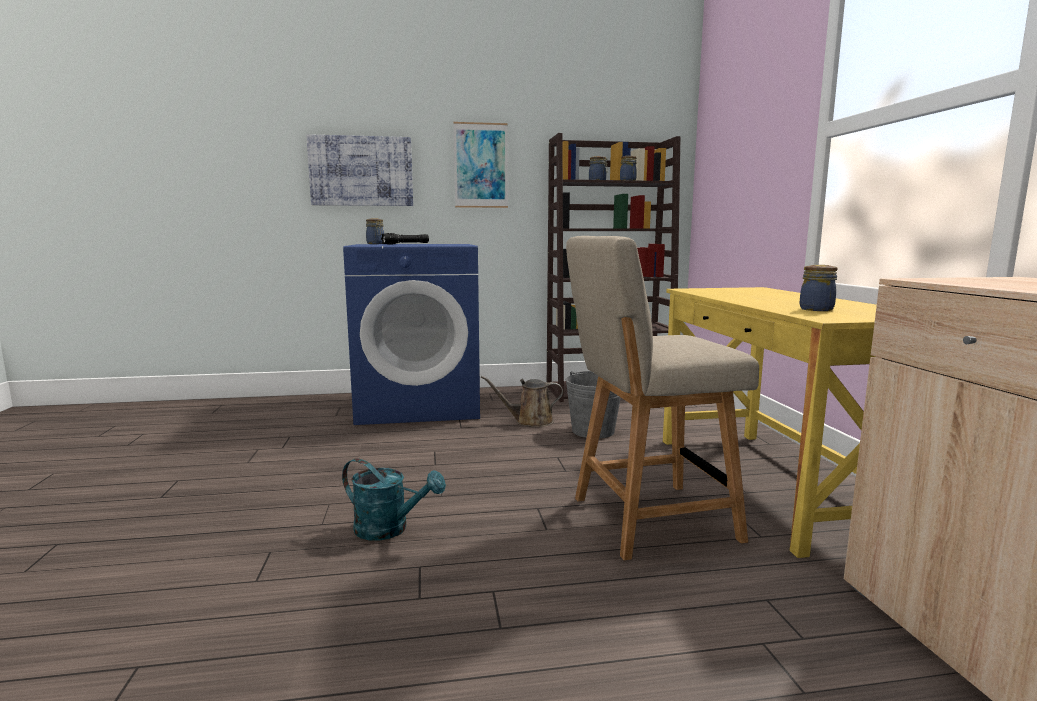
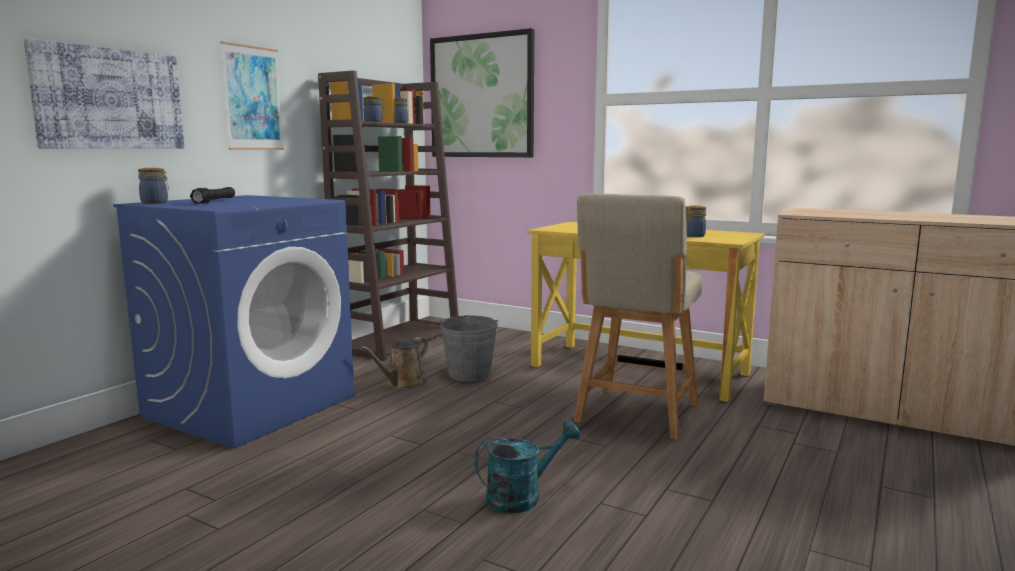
camera: 50 degrees left, 0 degrees up
none -> picture [430,28,534,157]

